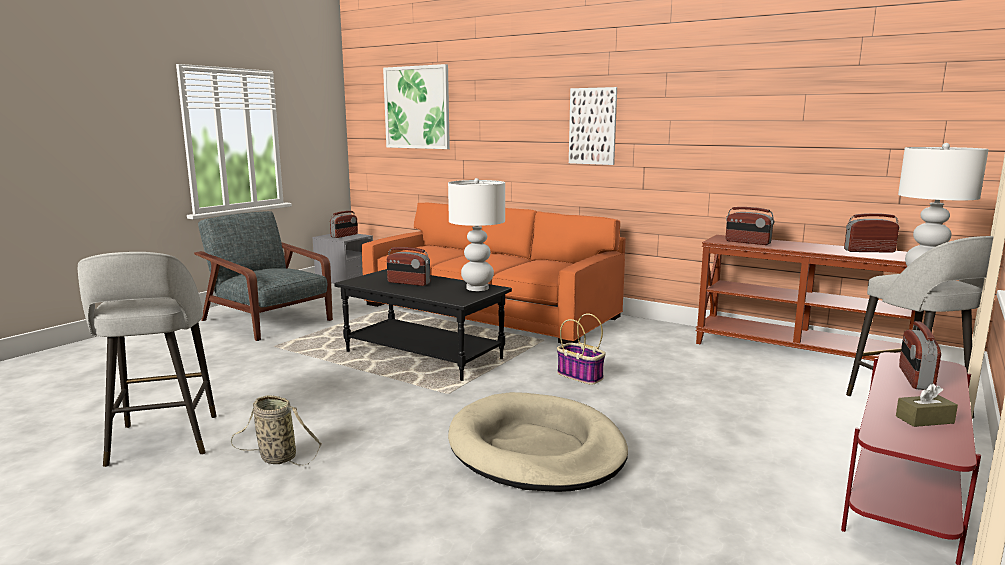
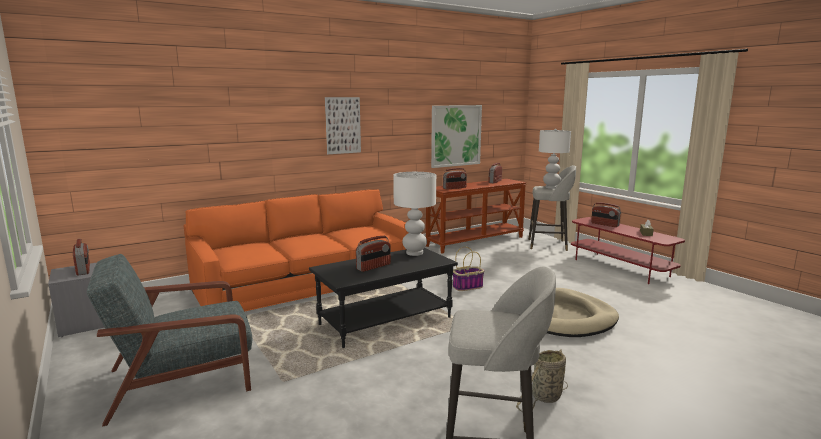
camera: 65 degrees left, 0 degrees up
picture [383,64,450,149] -> picture moved to [431,105,482,168]

